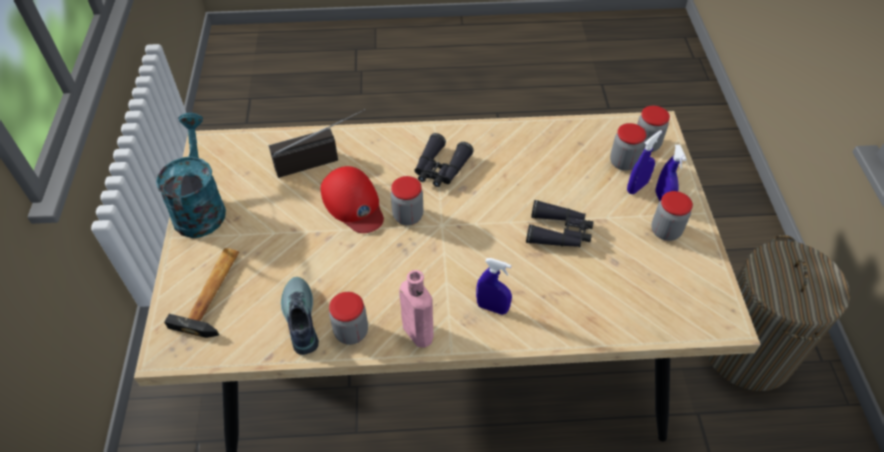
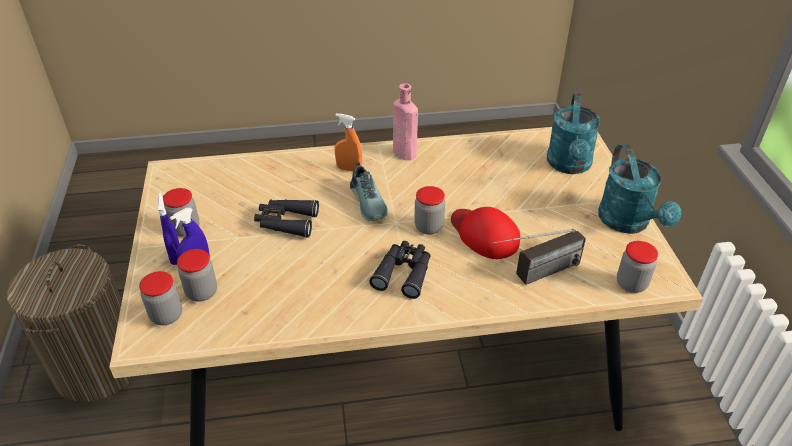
camera: 175 degrees right, 10 degrees down
hammer [164,248,239,338] -> turquoise watering can [547,92,600,174]
shoe [281,277,319,355] -> shoe moved to [350,161,388,221]
jar [329,292,368,345] -> jar moved to [617,241,658,293]
blue spray bottle [476,258,512,315] -> orange spray bottle [334,113,362,172]

